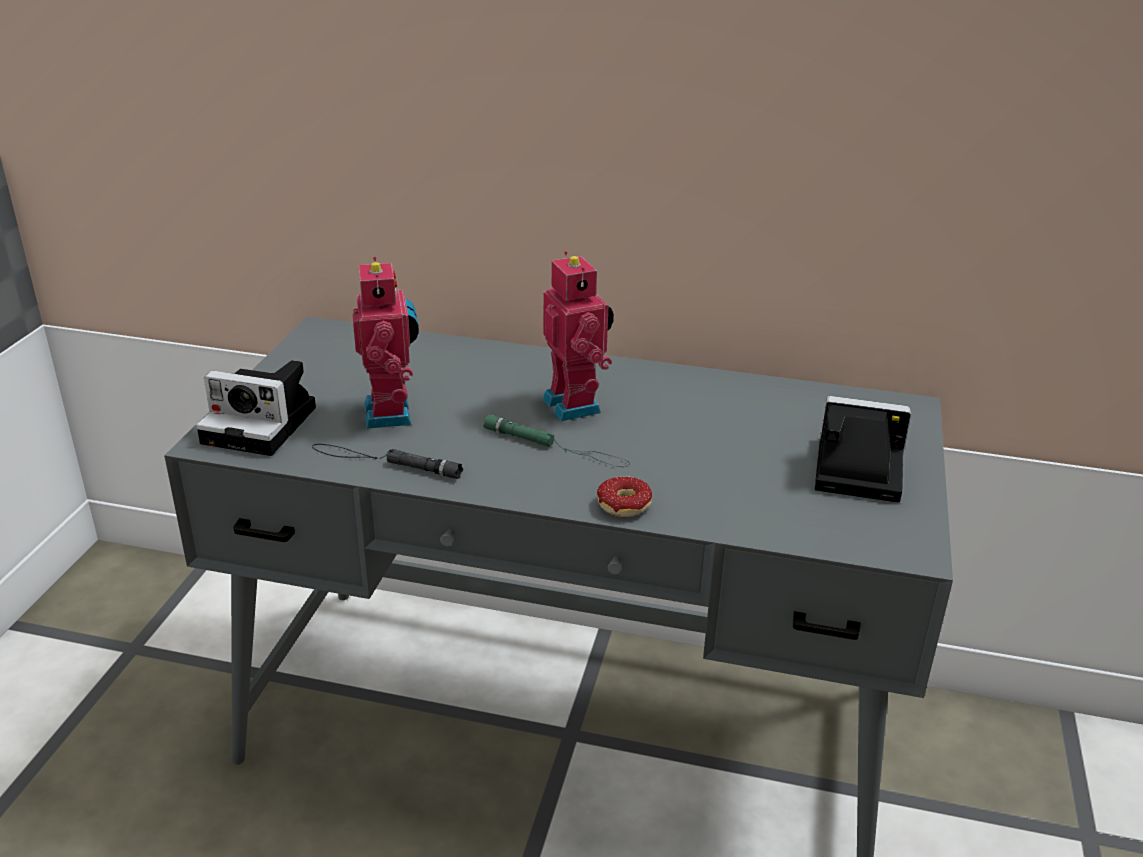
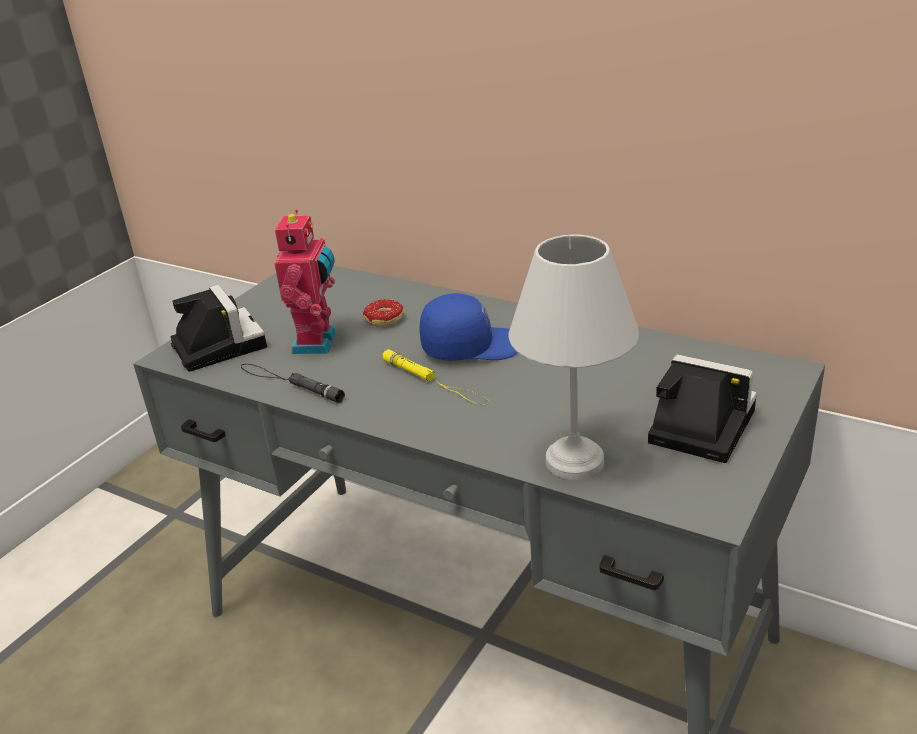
camera: 20 degrees right, 0 degrees up
camera [196,360,316,456] -> camera turned 150 degrees counterclockwise [171,285,267,372]
green flashlight [483,414,630,467] -> yellow flashlight [382,349,489,405]
toy robot [543,251,614,421] -> blue cap [419,293,518,361]
donut [597,476,652,517] -> donut moved to [363,299,404,326]
none -> white table lamp [509,235,639,480]

